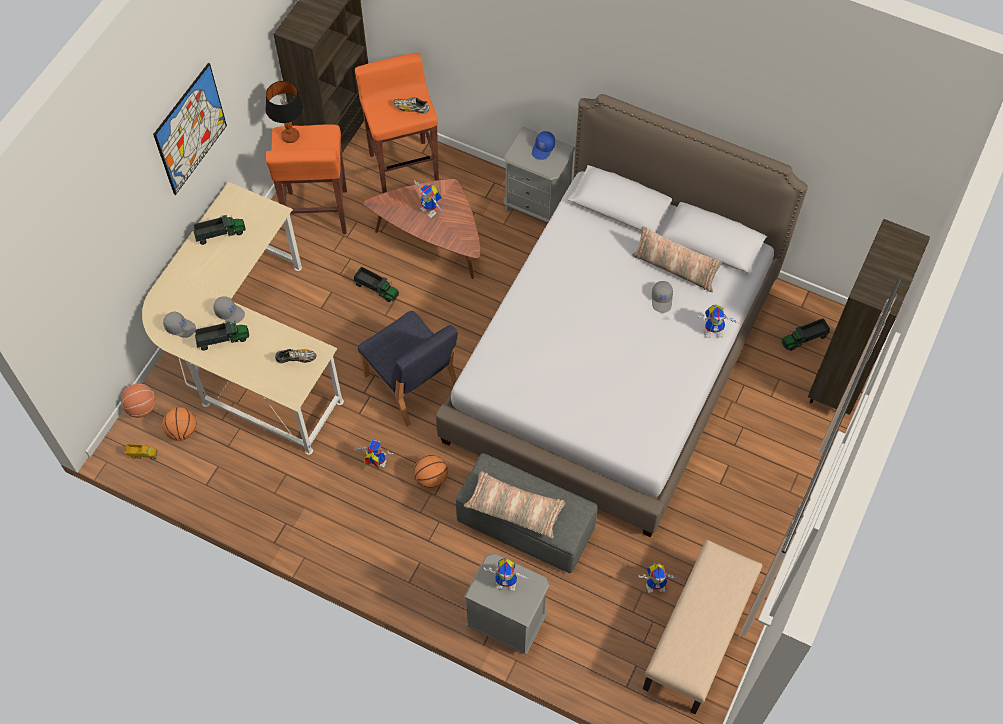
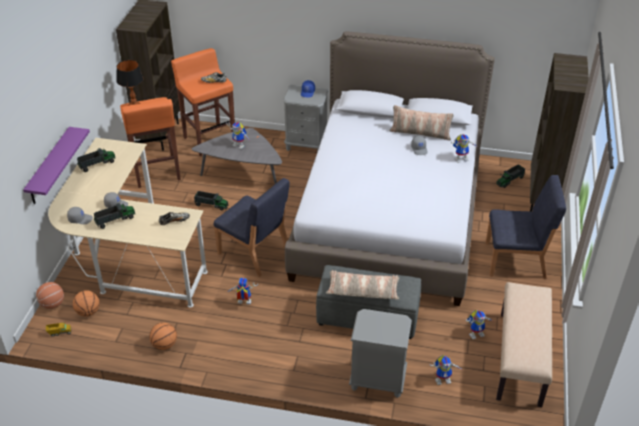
camera: 15 degrees left, 20 degrees down
picture [153,63,227,195] -> none
brown coffee table [364,179,481,279] -> grey coffee table [192,128,282,184]
basketball [414,455,448,489] -> basketball moved to [149,322,177,350]
toy robot [484,558,532,591] -> toy robot moved to [430,355,461,385]
none -> purple shelf [23,127,90,204]
none -> blue chair [486,175,566,279]

